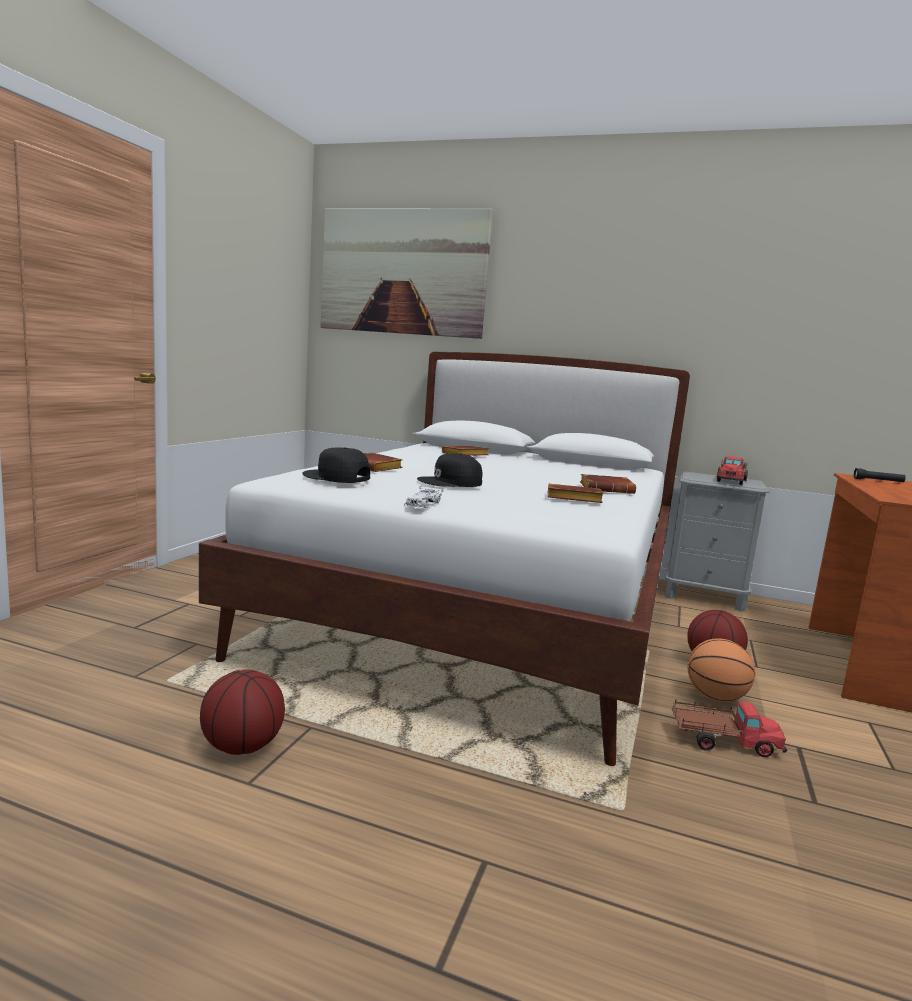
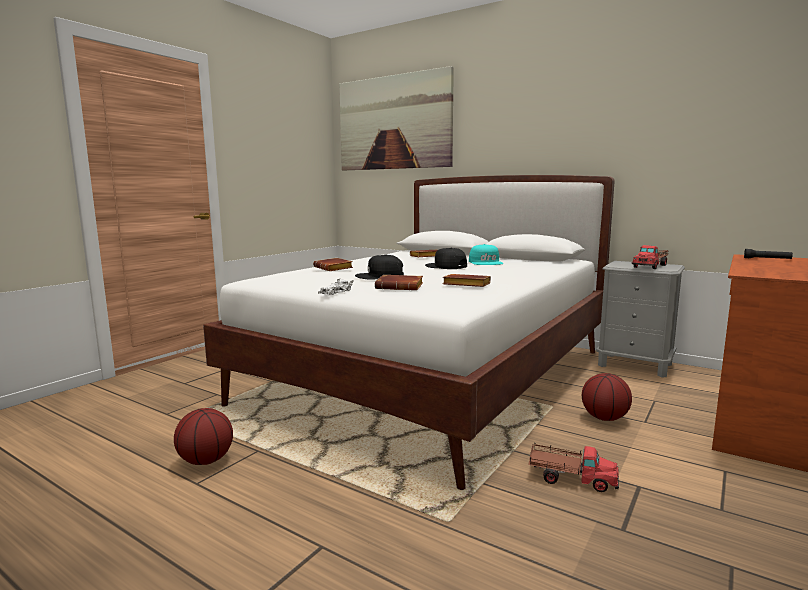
camera: 15 degrees right, 0 degrees up
black cap [302,447,370,483] -> black cap moved to [425,248,467,269]
brown book [580,474,636,494] -> brown book moved to [375,275,423,290]
basketball [687,638,755,702] -> none
none -> turquoise cap [469,244,503,265]

